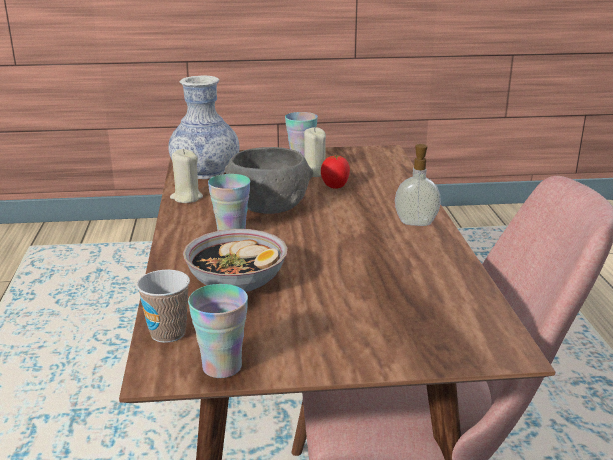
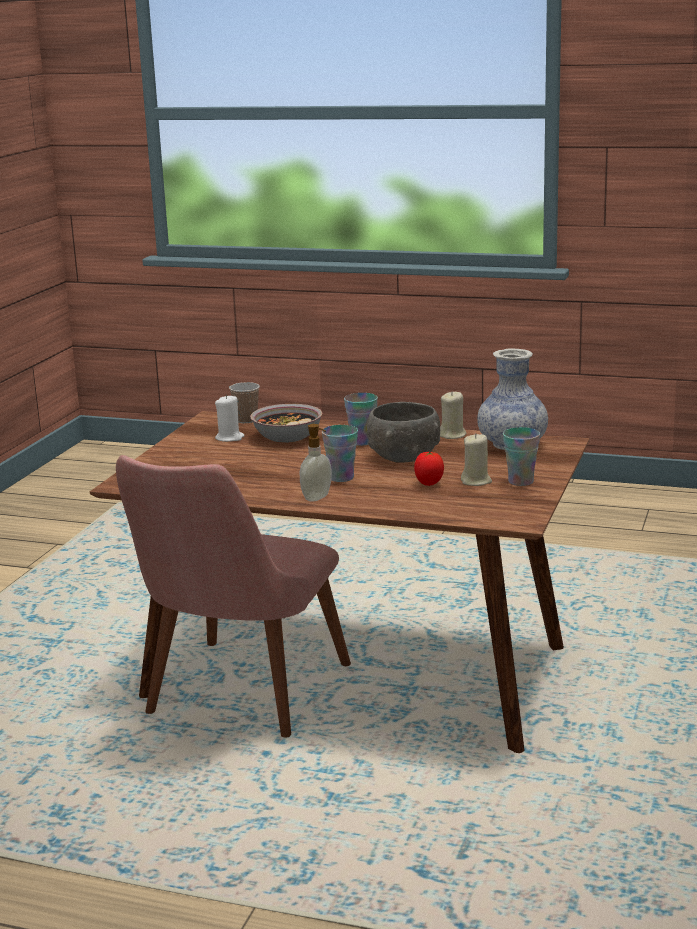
camera: 115 degrees right, 5 degrees down
cup [188,284,248,378] -> cup moved to [322,425,358,482]
none -> white candle [215,394,244,442]

